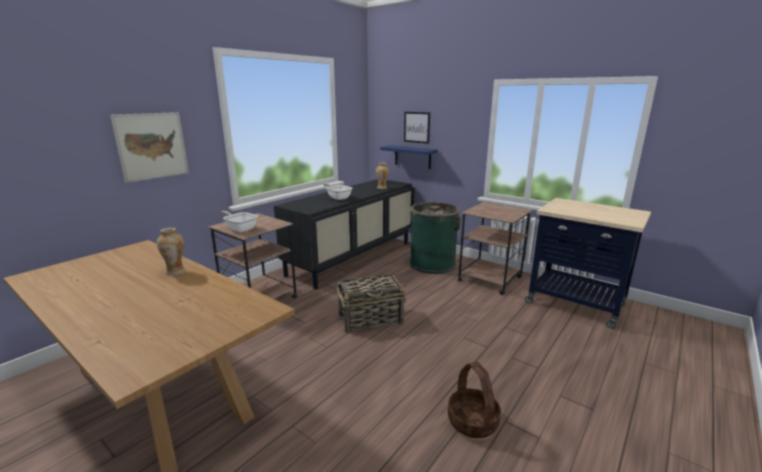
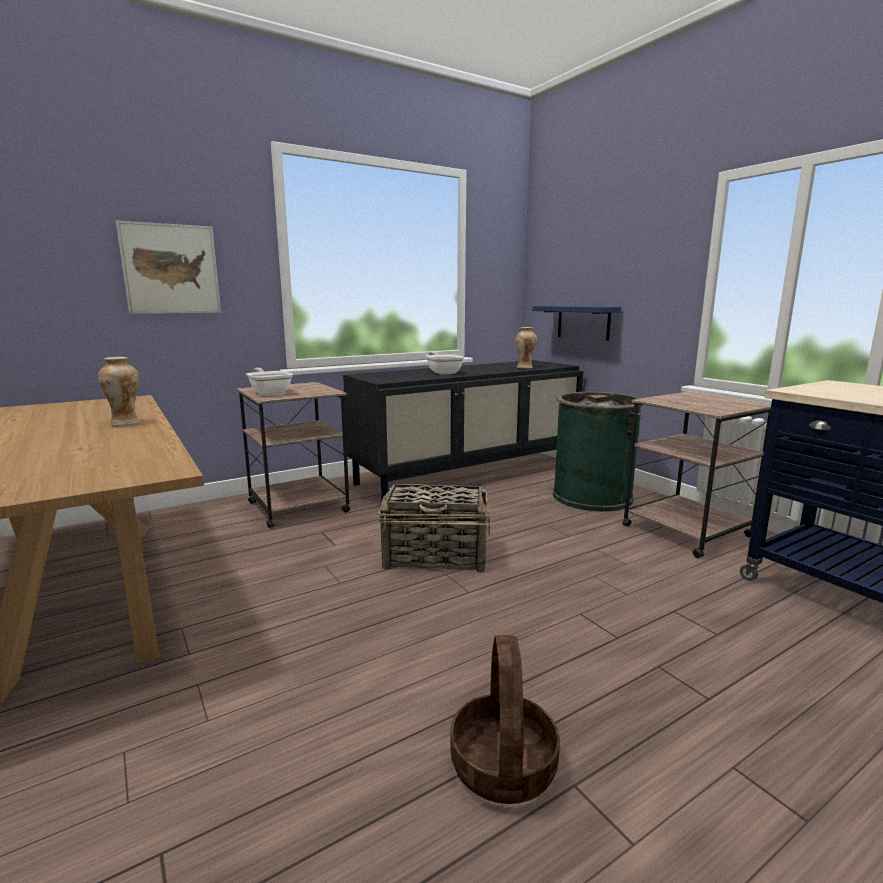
camera: 20 degrees right, 5 degrees down
picture [404,112,430,144] -> none

